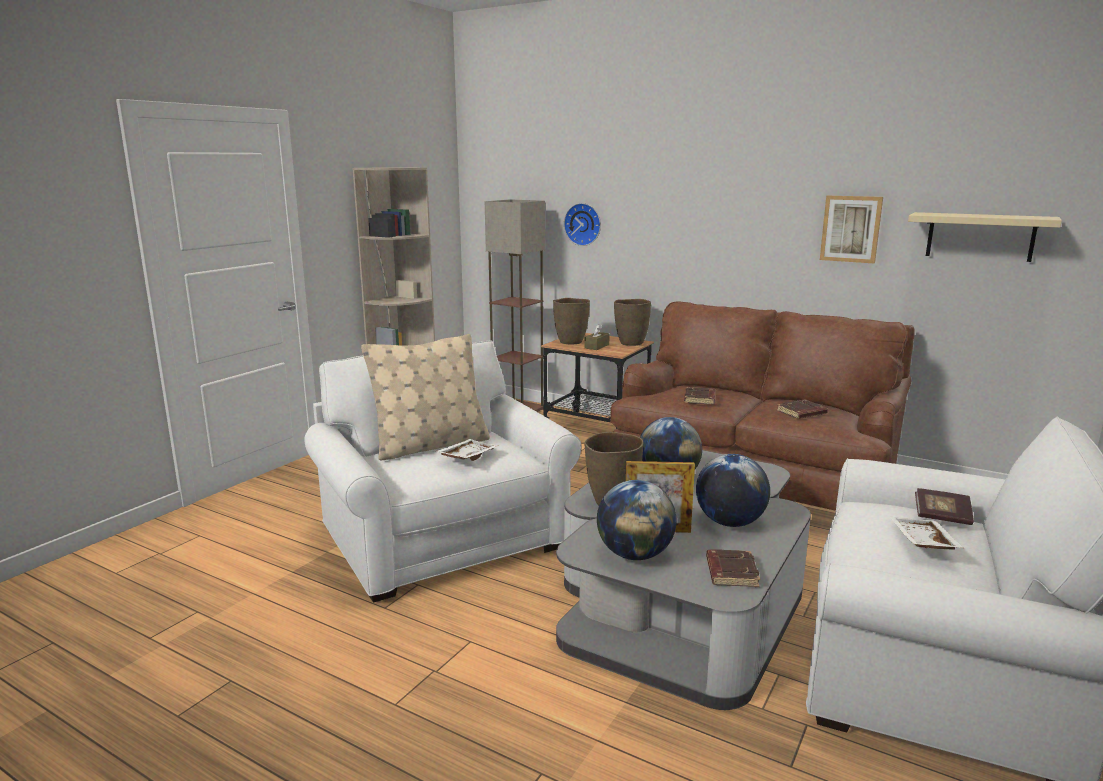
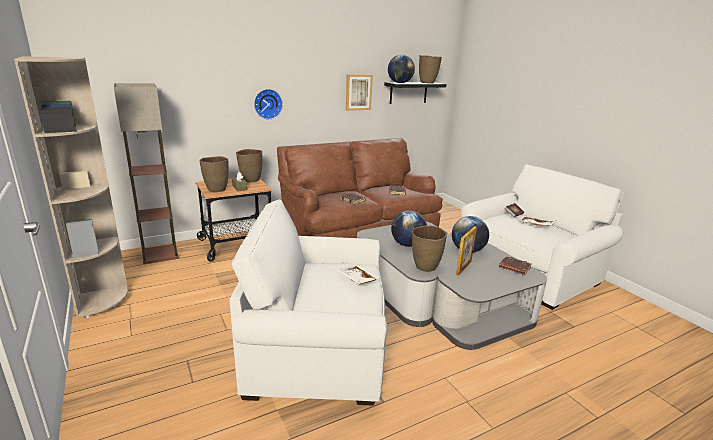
camera: 60 degrees left, 5 degrees up
beige pillow [361,334,490,460] -> none
wall clock [564,203,601,246] -> wall clock moved to [254,89,283,119]
globe [597,480,677,560] -> globe moved to [388,55,415,83]
beige shelf [908,212,1062,262] -> black shelf [384,82,447,104]
none -> brown vase [419,55,442,84]

